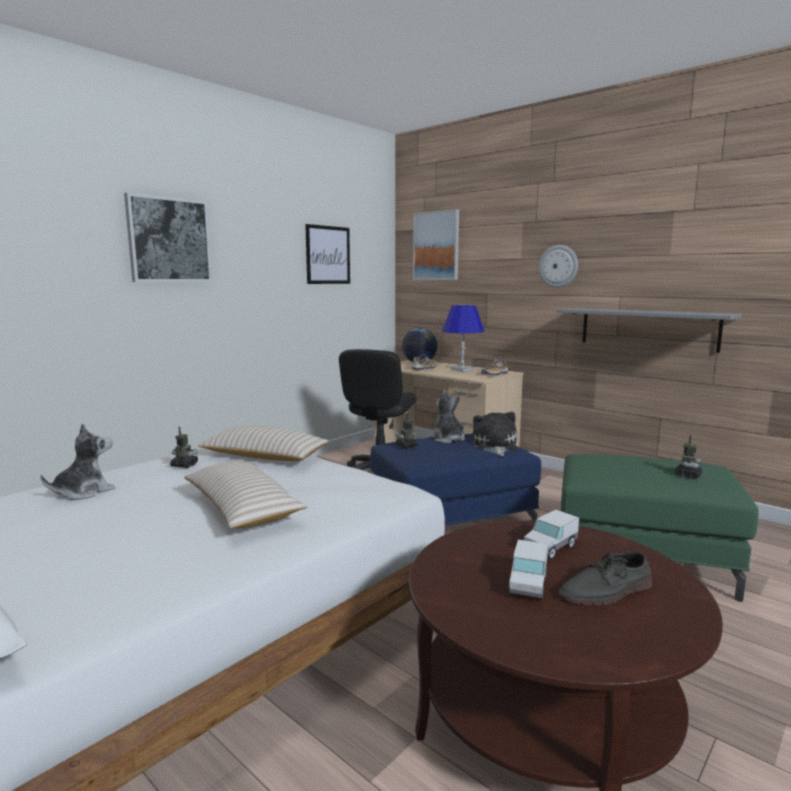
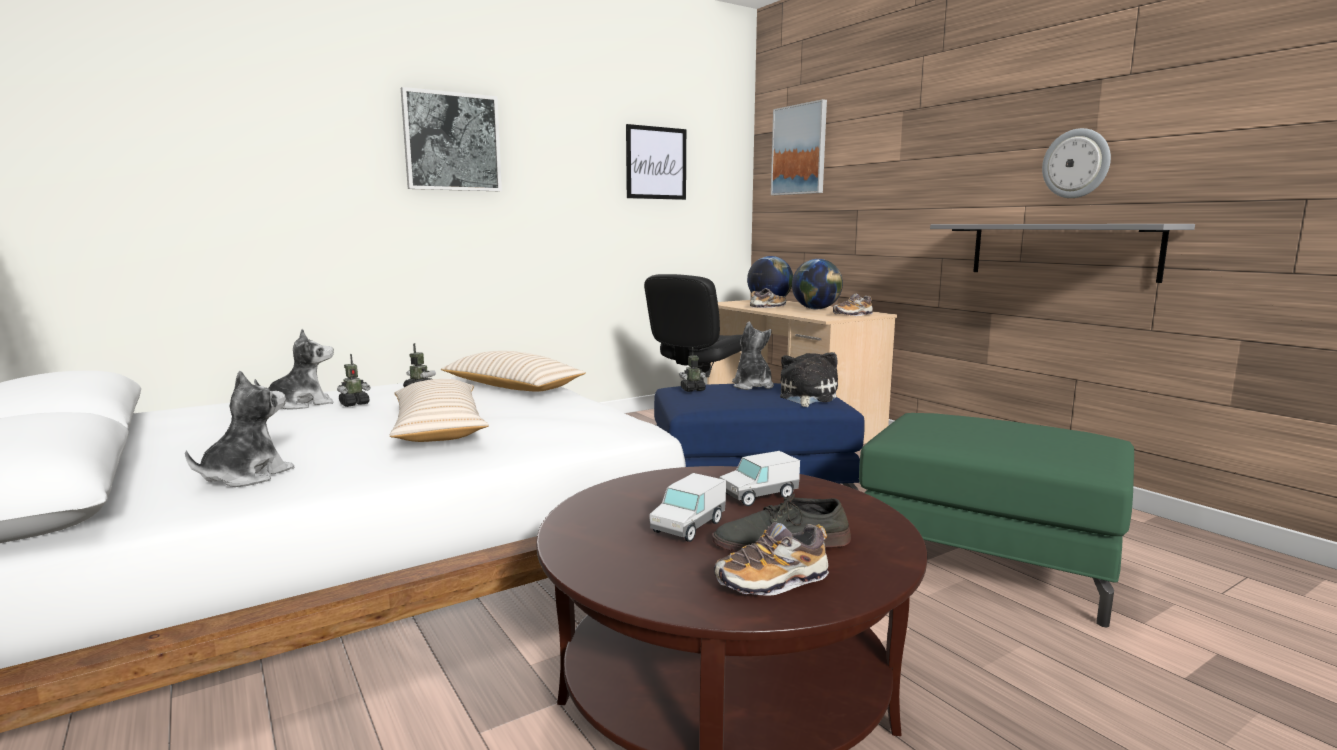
camera: 15 degrees right, 0 degrees up
blue table lamp [442,305,484,372] -> globe [792,259,843,309]
wall clock [539,245,578,288] -> wall clock moved to [1042,128,1111,198]
toy robot [675,435,702,479] -> toy robot moved to [337,354,371,407]
none -> plush toy [185,371,294,487]
none -> shoe [714,522,829,596]

